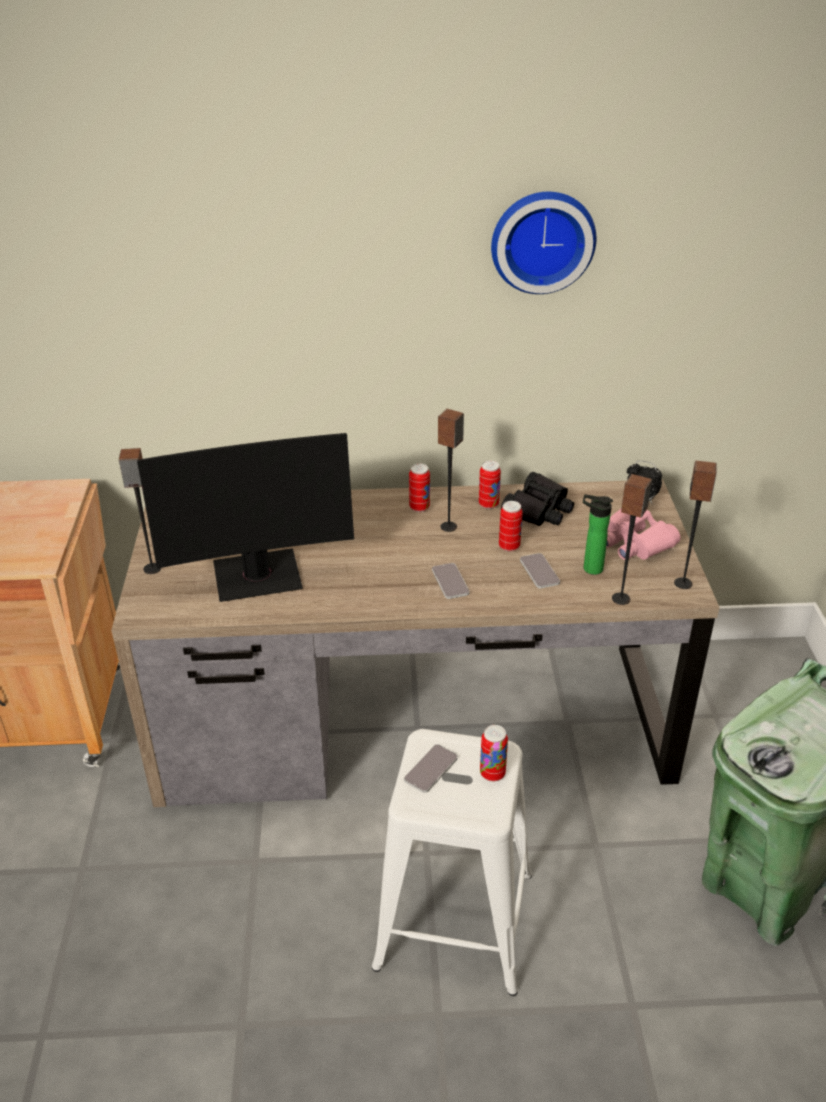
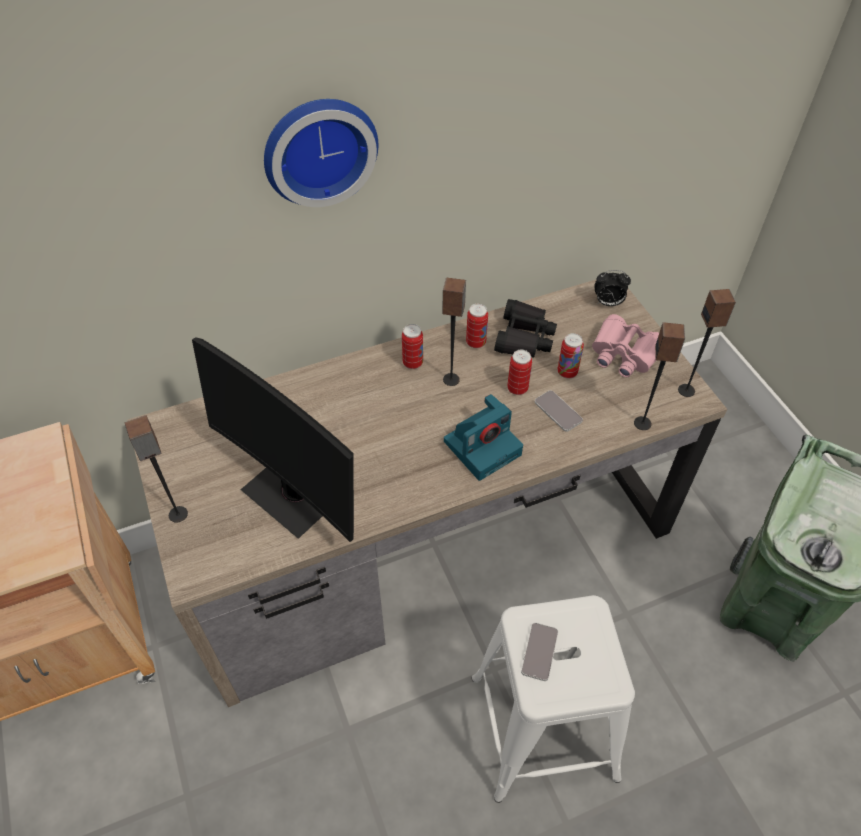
camera: 20 degrees left, 15 degrees up
monitor [137,433,354,602] -> monitor turned 75 degrees clockwise [192,337,354,542]
phone [432,563,470,599] -> camera [444,394,523,481]
can [480,725,508,781] -> can moved to [557,333,584,379]
wall clock [491,192,596,294] -> wall clock moved to [264,99,378,207]
bottle [583,494,613,575] -> none

